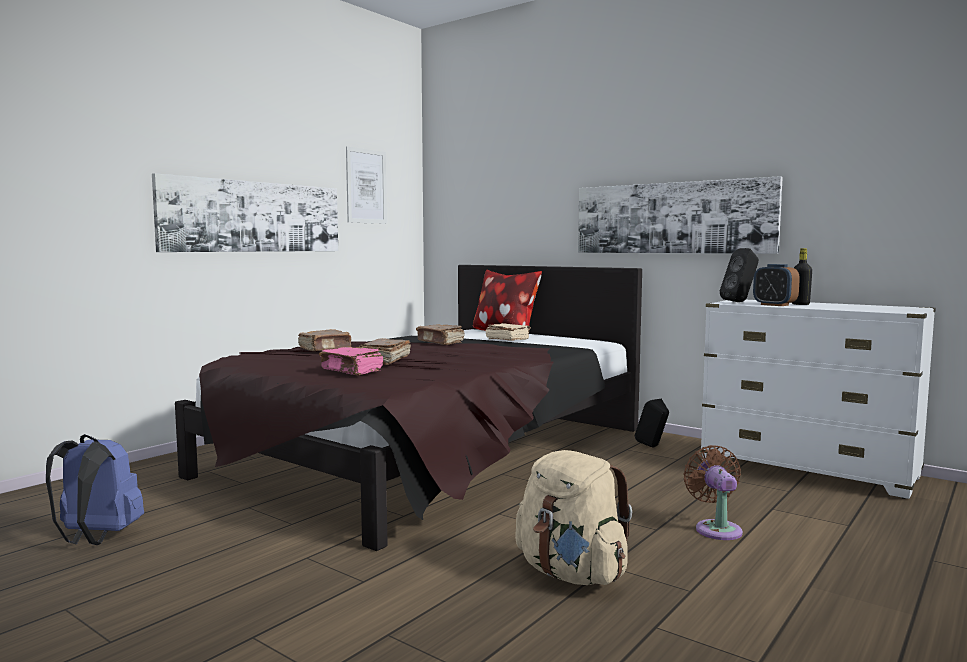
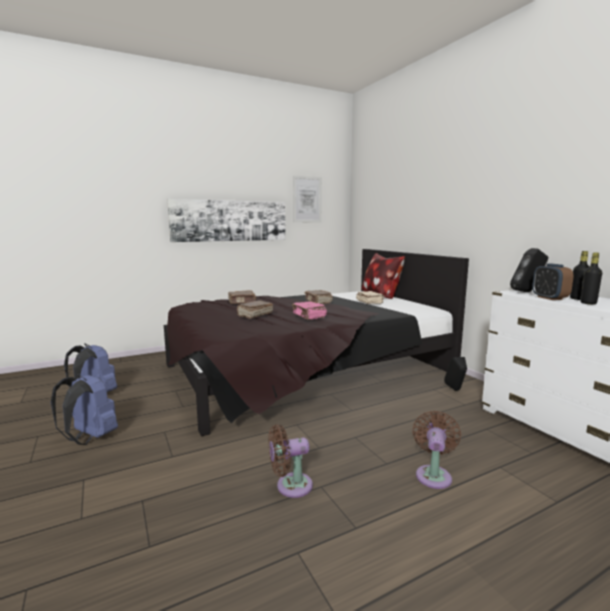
camera: 25 degrees right, 5 degrees up
pink book [319,347,383,375] -> pink book moved to [292,301,327,320]
beige backpack [515,450,632,585] -> brown fan [268,424,313,498]
picture [578,176,783,254] -> none
none -> blue backpack [50,374,118,445]
none -> black bottle [580,253,602,304]

